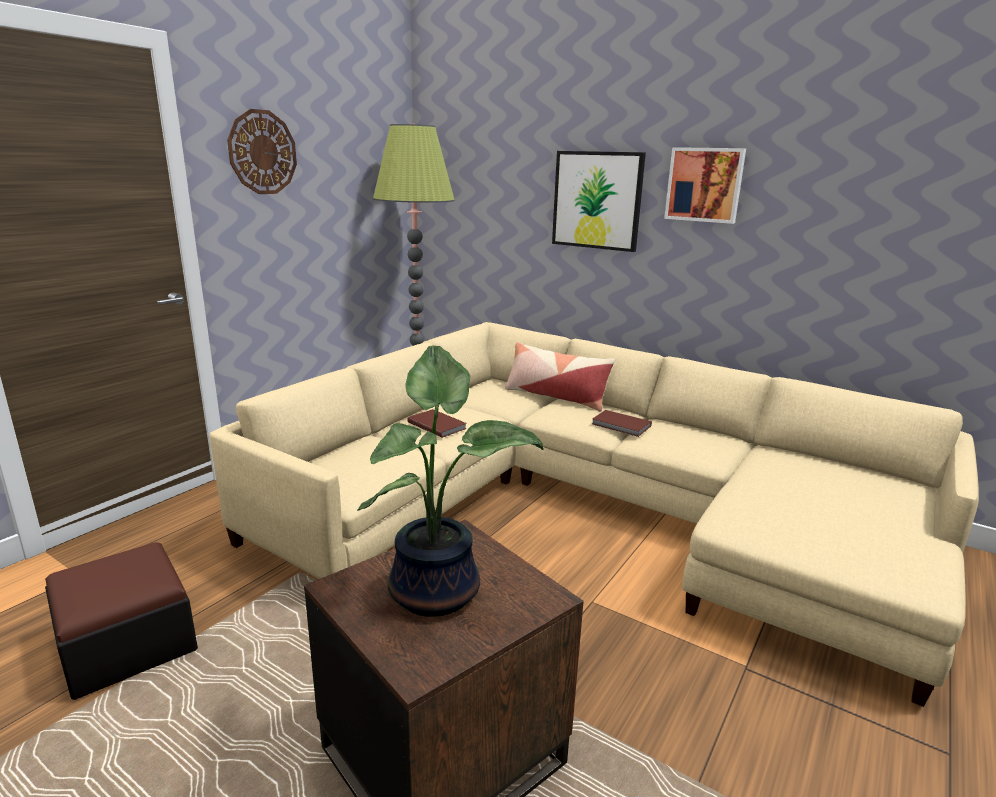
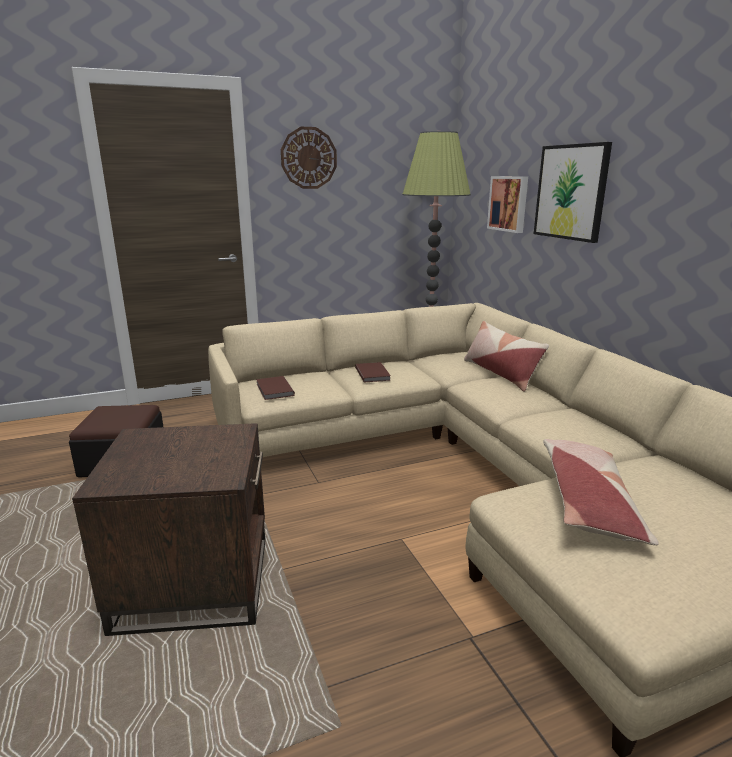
camera: 35 degrees right, 0 degrees up
potted plant [357,345,544,617] -> none
brown book [592,410,652,437] -> brown book moved to [256,376,295,400]
picture [664,147,746,224] -> picture moved to [487,176,528,233]
none -> pillow [543,439,659,545]

